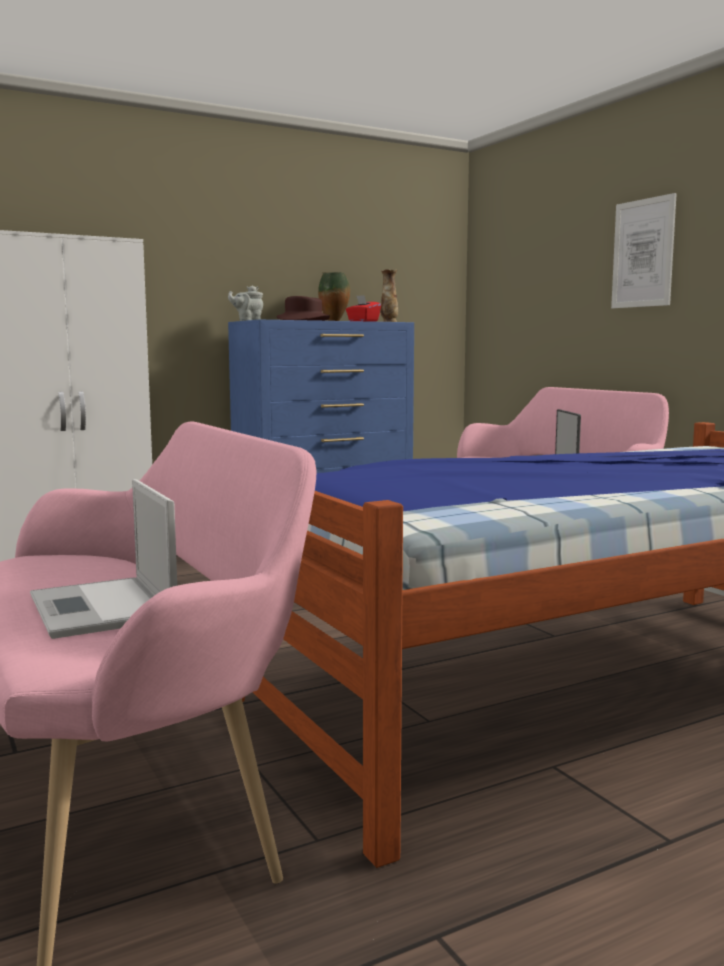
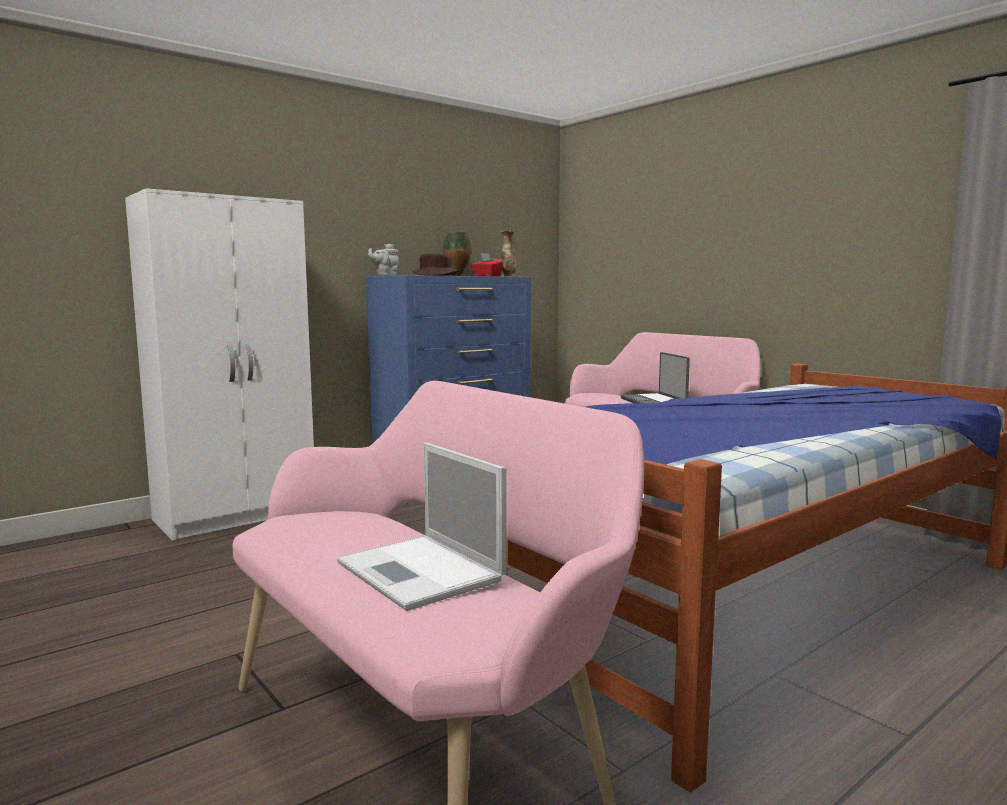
camera: 10 degrees left, 0 degrees up
picture [611,193,677,308] -> none

